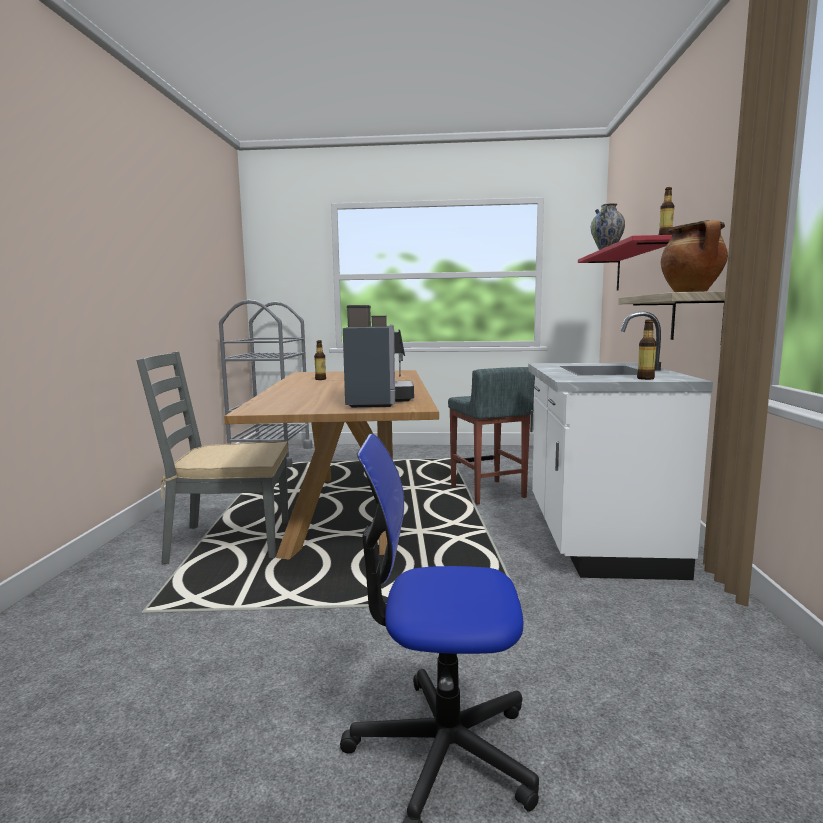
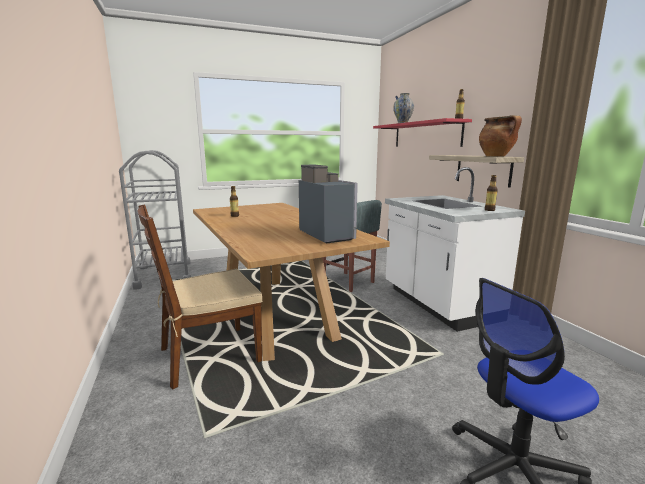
camera: 25 degrees left, 5 degrees up
grey chair [136,352,288,565] -> brown chair [138,204,263,389]

